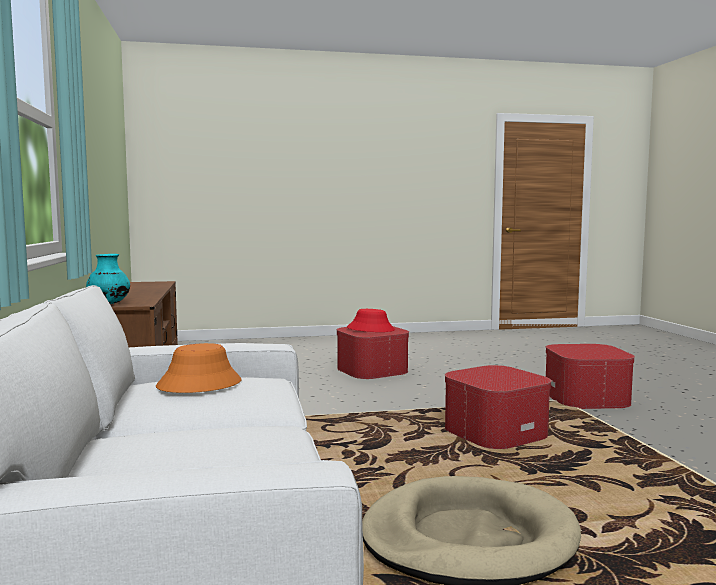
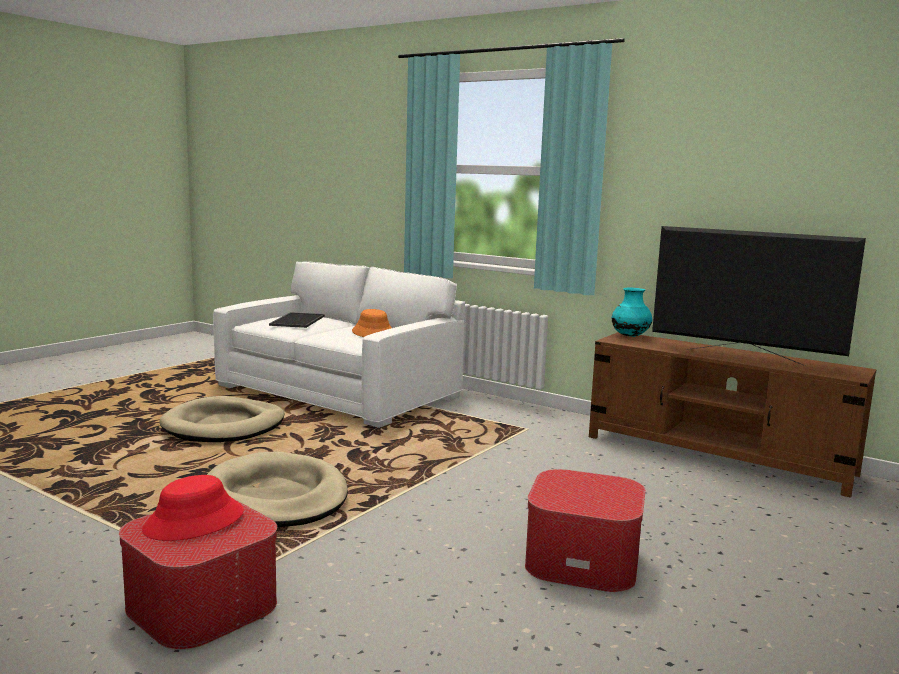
camera: 135 degrees right, 5 degrees up
red hat [347,309,395,332] -> red hat moved to [142,475,244,541]
ottoman [445,365,552,449] -> beige dog bed [207,452,348,527]
none -> tray [269,312,325,328]
none -> television [652,226,866,366]

